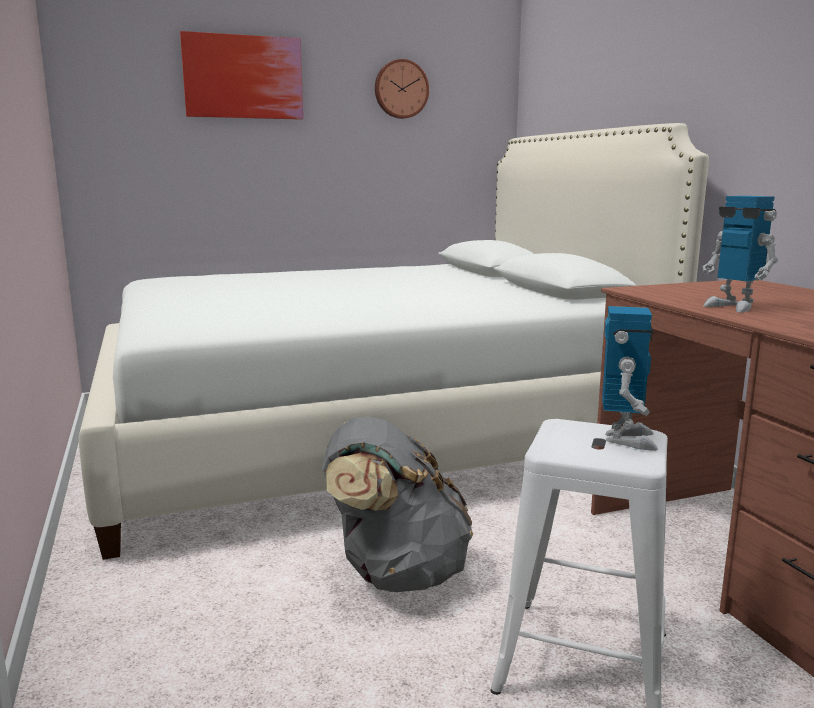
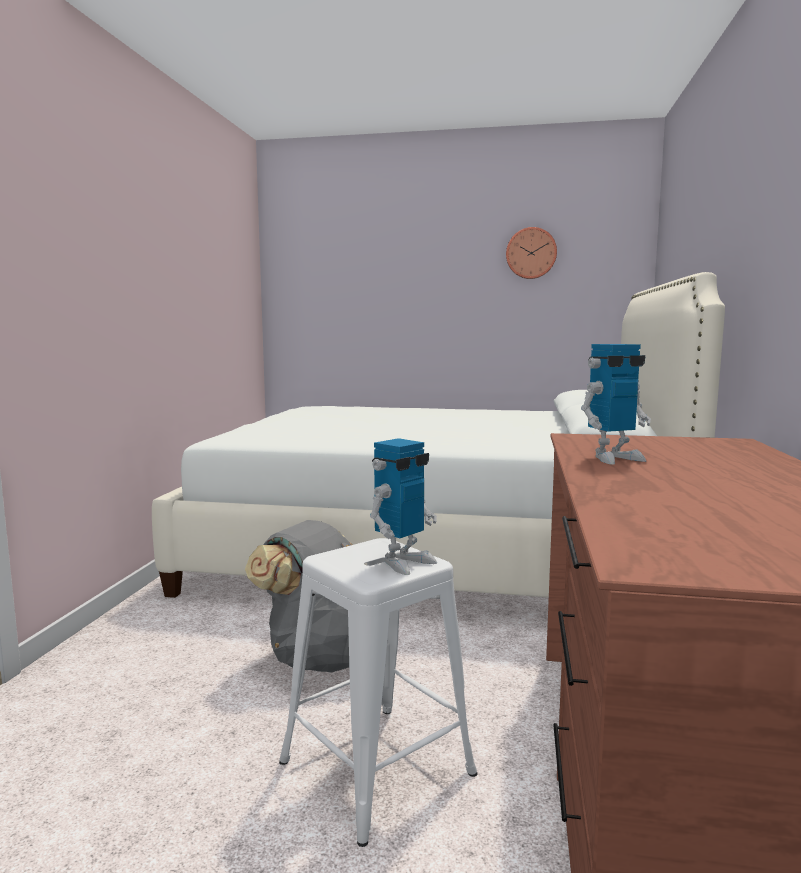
camera: 30 degrees right, 5 degrees down
picture [180,31,303,120] -> none
toy robot [703,196,778,312] -> toy robot turned 105 degrees counterclockwise [581,344,651,464]

